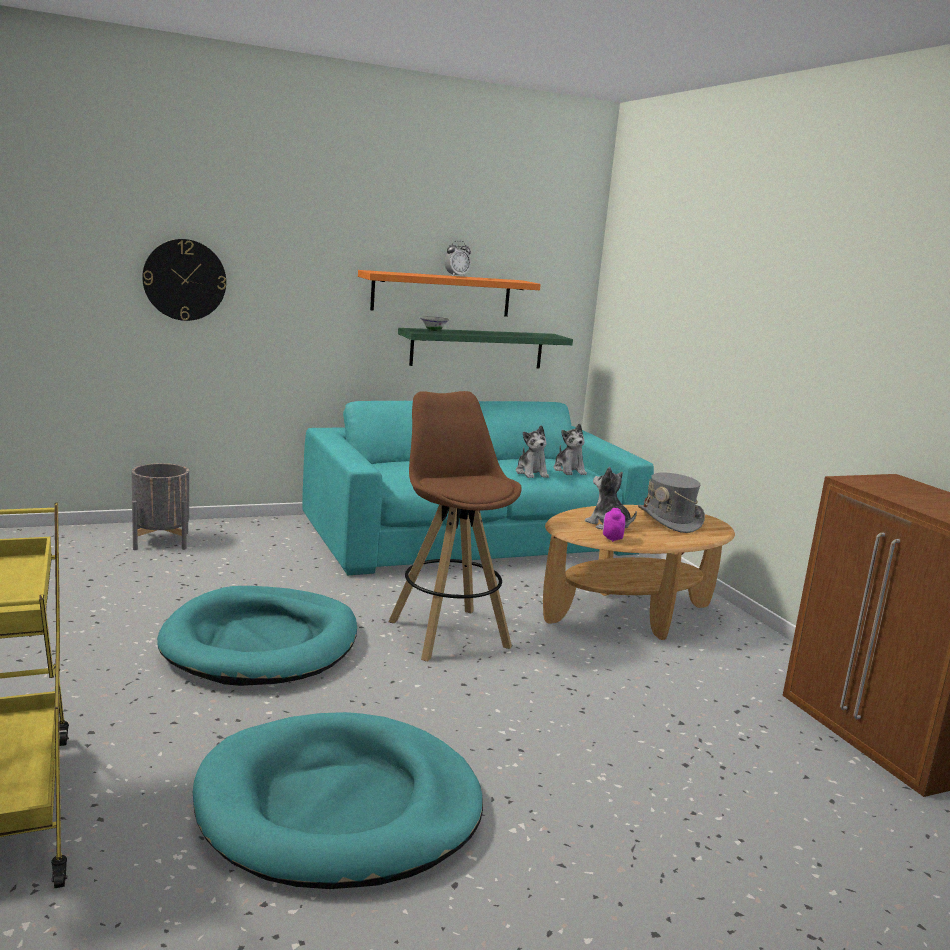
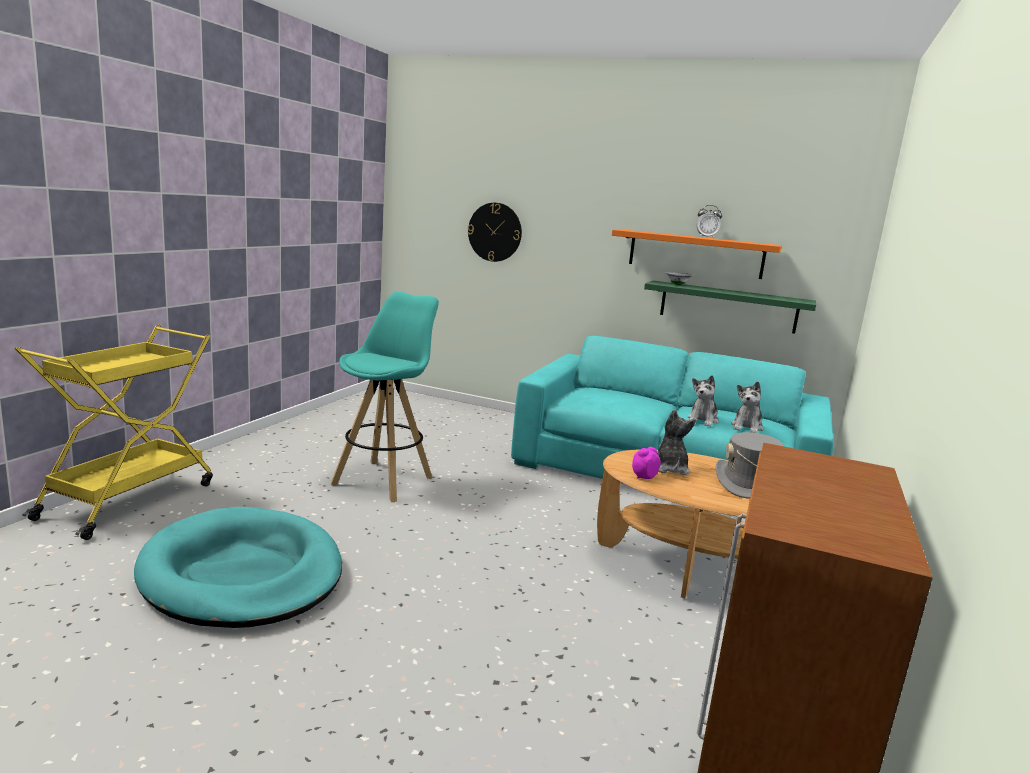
camera: 45 degrees right, 0 degrees up
grey planter [132,463,189,550] -> none
turquoise dog bed [157,586,357,686] -> turquoise stool [331,291,439,502]
brown stool [388,391,522,661] -> none

